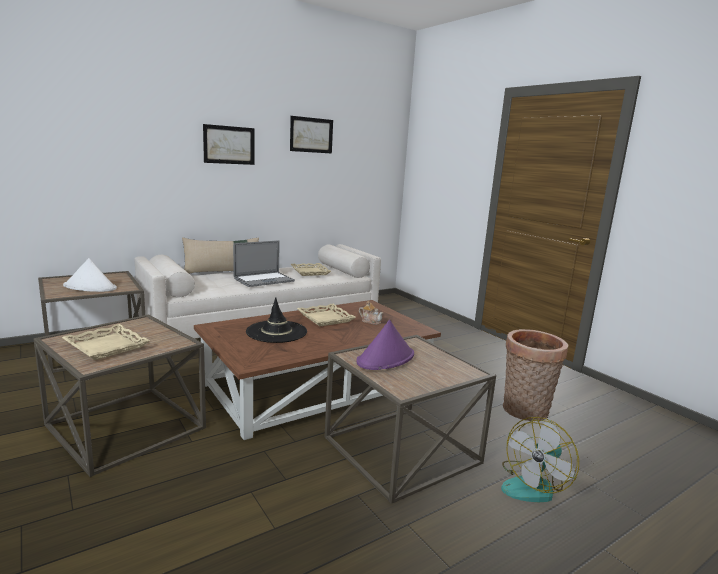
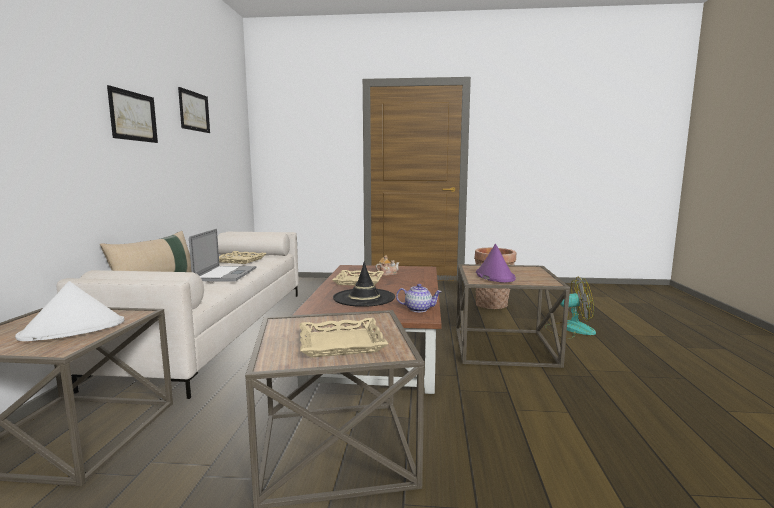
camera: 50 degrees left, 5 degrees down
fan [501,417,579,503] -> fan turned 75 degrees counterclockwise [545,277,596,338]
none -> teapot [396,284,442,312]

